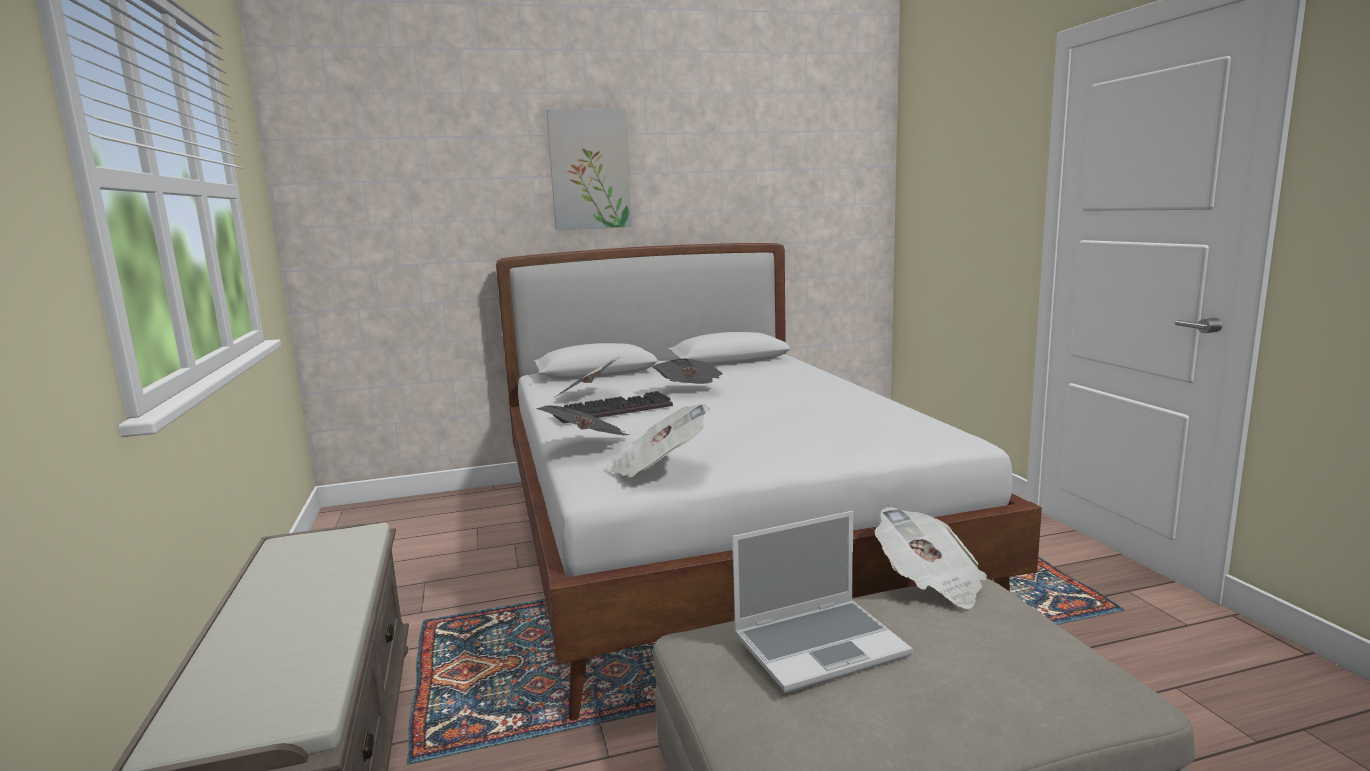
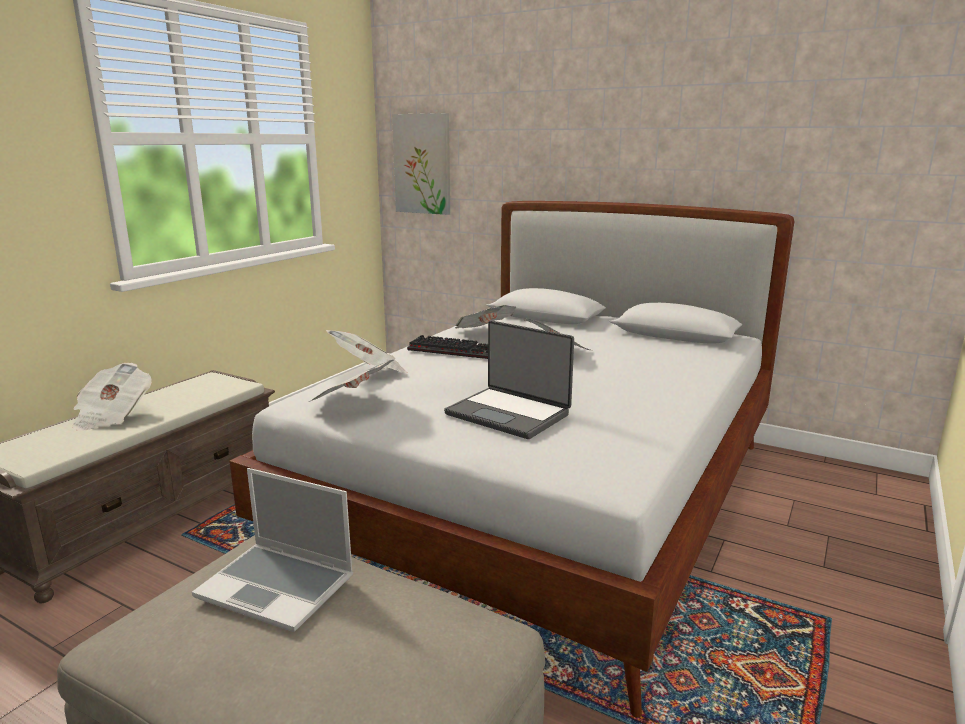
camera: 45 degrees right, 5 degrees up
picture [546,108,632,230] -> picture moved to [392,113,450,215]
newspaper [874,507,987,609] -> newspaper moved to [72,363,152,431]
none -> laptop [444,321,574,439]

